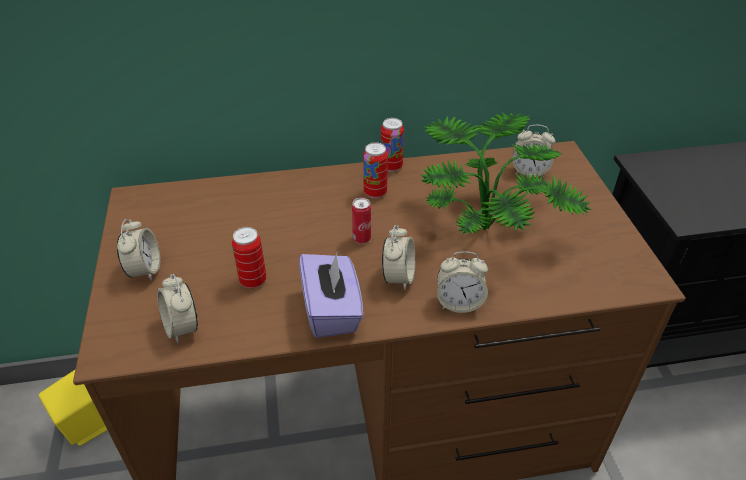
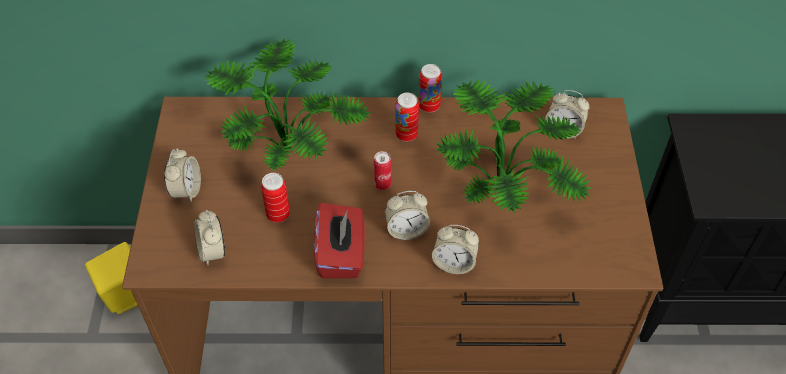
camera: 10 degrees right, 10 degrees up
purple tissue box [299,253,363,338] -> red tissue box [314,203,365,278]
alarm clock [382,225,416,290] -> alarm clock turned 60 degrees clockwise [385,191,430,240]
none -> potted plant [205,39,370,171]

